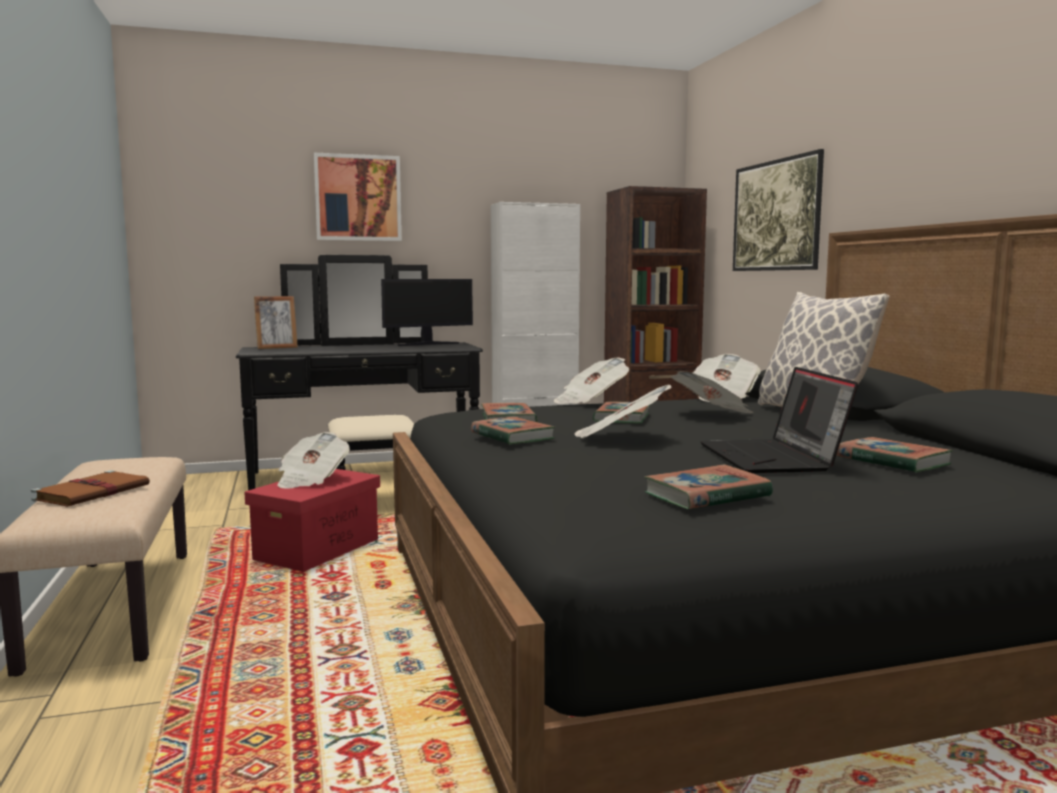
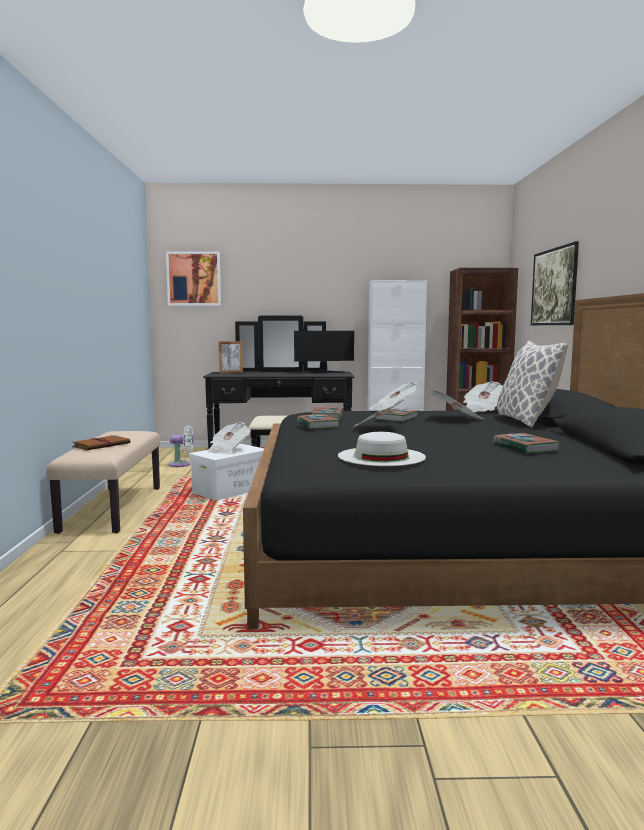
camera: 15 degrees right, 0 degrees up
red storage box [244,469,380,572] -> white storage box [189,444,264,501]
picture [314,153,402,241] -> picture moved to [166,251,221,306]
book [644,464,773,509] -> white hat [338,432,426,466]
laptop [700,367,858,473] -> none
none -> white fan [168,425,194,467]

